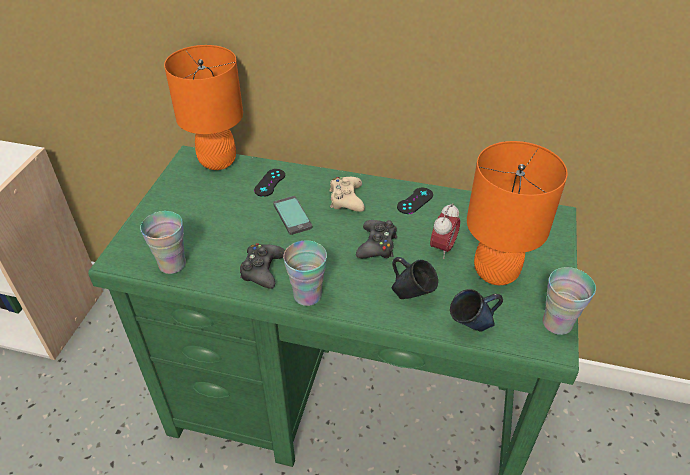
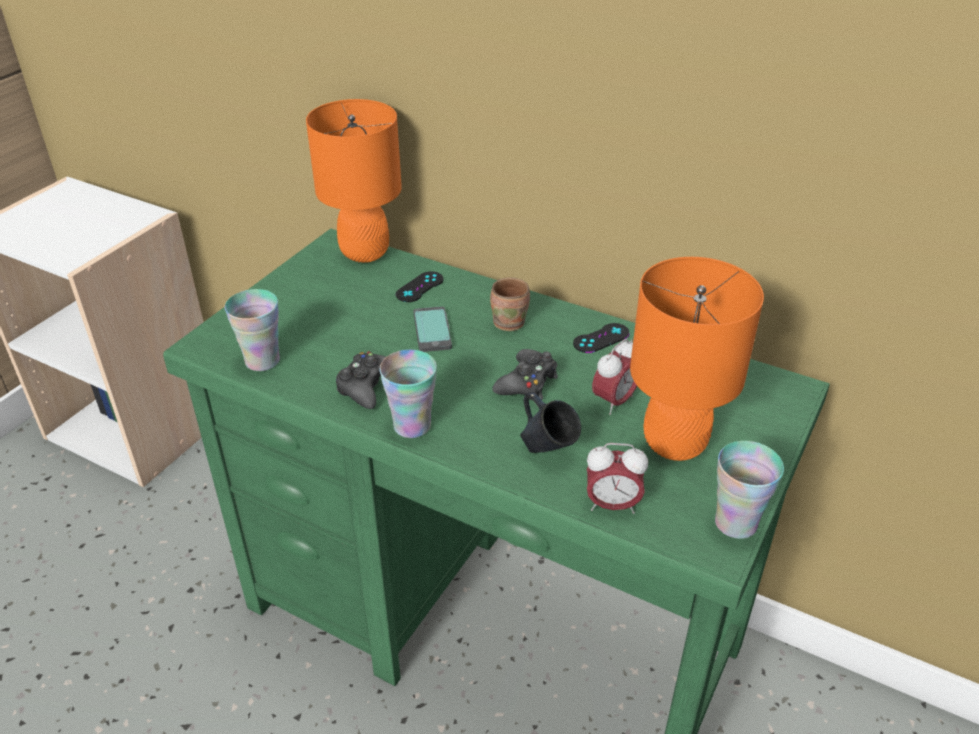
camera: 15 degrees right, 5 degrees down
beige game controller [329,177,365,212] -> brown mug [490,277,530,331]
blue mug [450,289,503,332] -> alarm clock [587,443,648,514]

